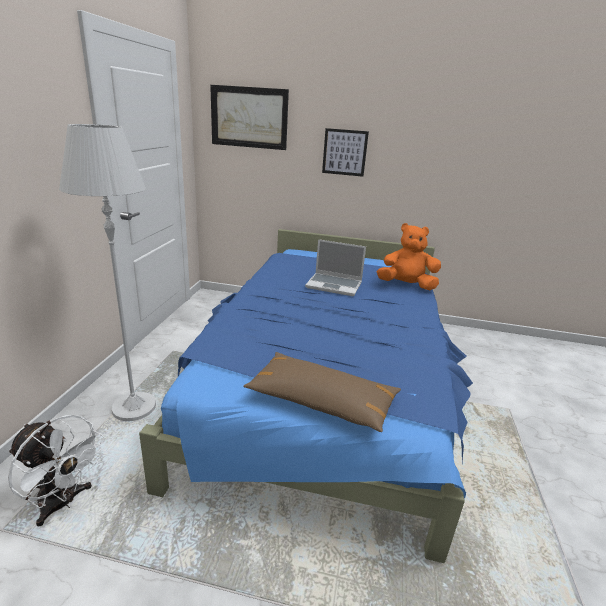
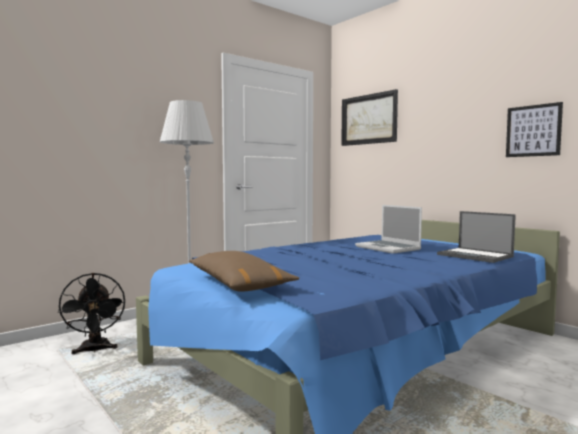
camera: 40 degrees right, 20 degrees down
white fan [8,415,105,527] -> black fan [58,273,125,354]
picture [322,128,369,177] -> picture moved to [506,102,563,157]
orange plush toy [377,223,441,290] -> laptop [437,211,516,263]

